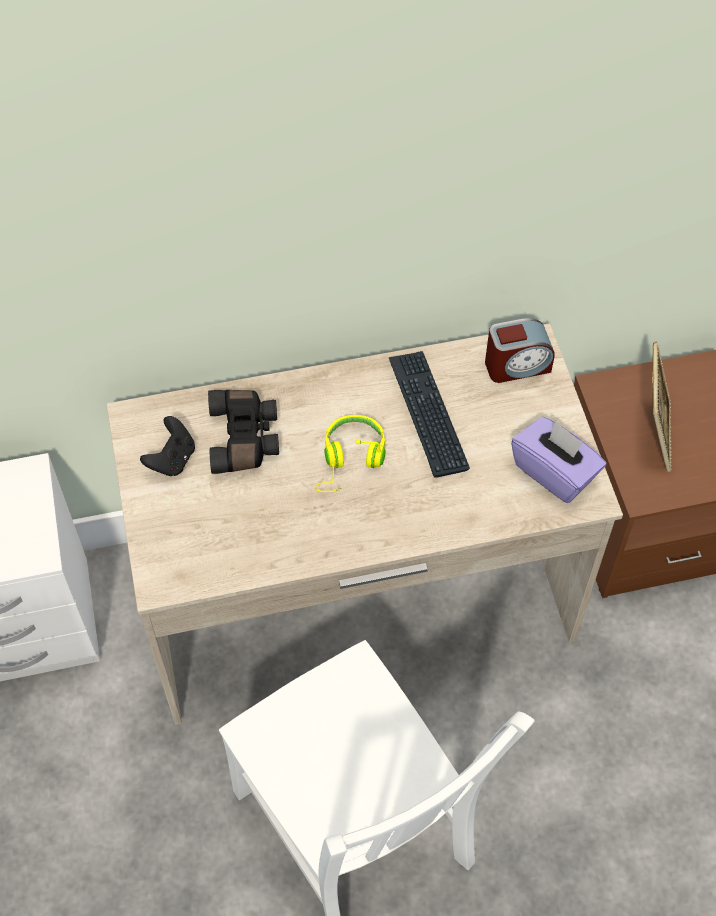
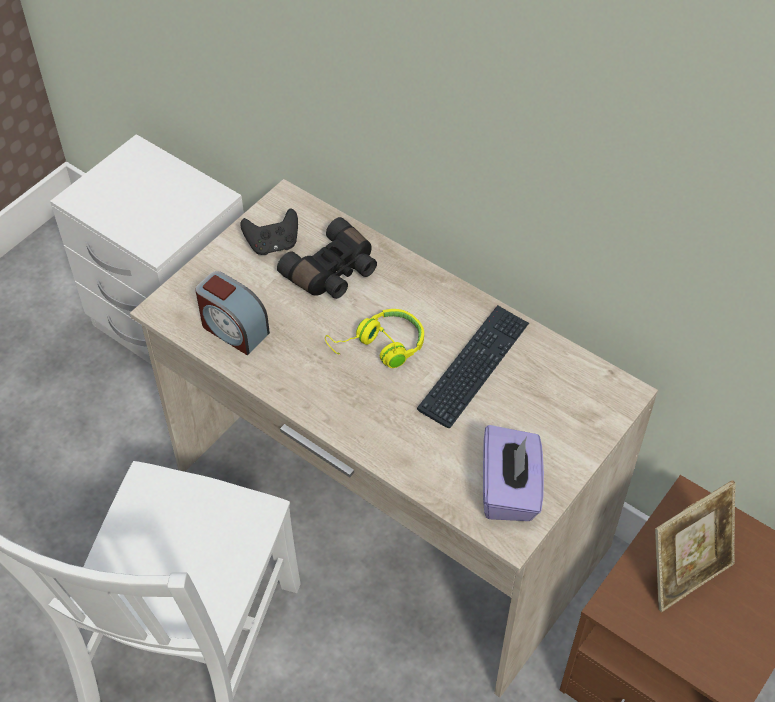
camera: 50 degrees right, 5 degrees down
alarm clock [485,318,555,383] -> alarm clock moved to [196,271,270,355]

